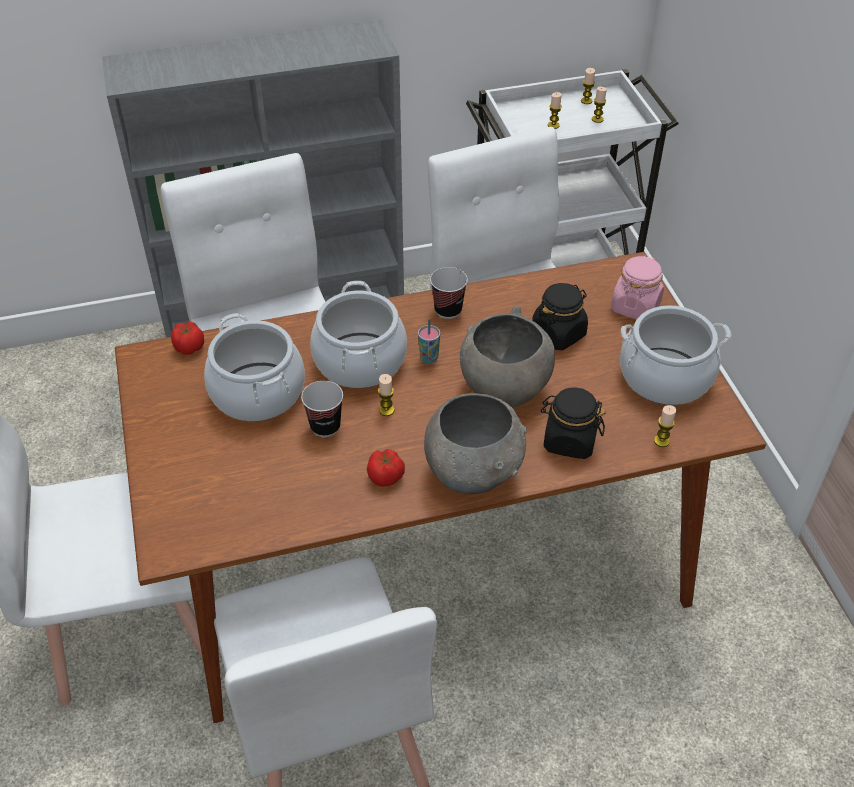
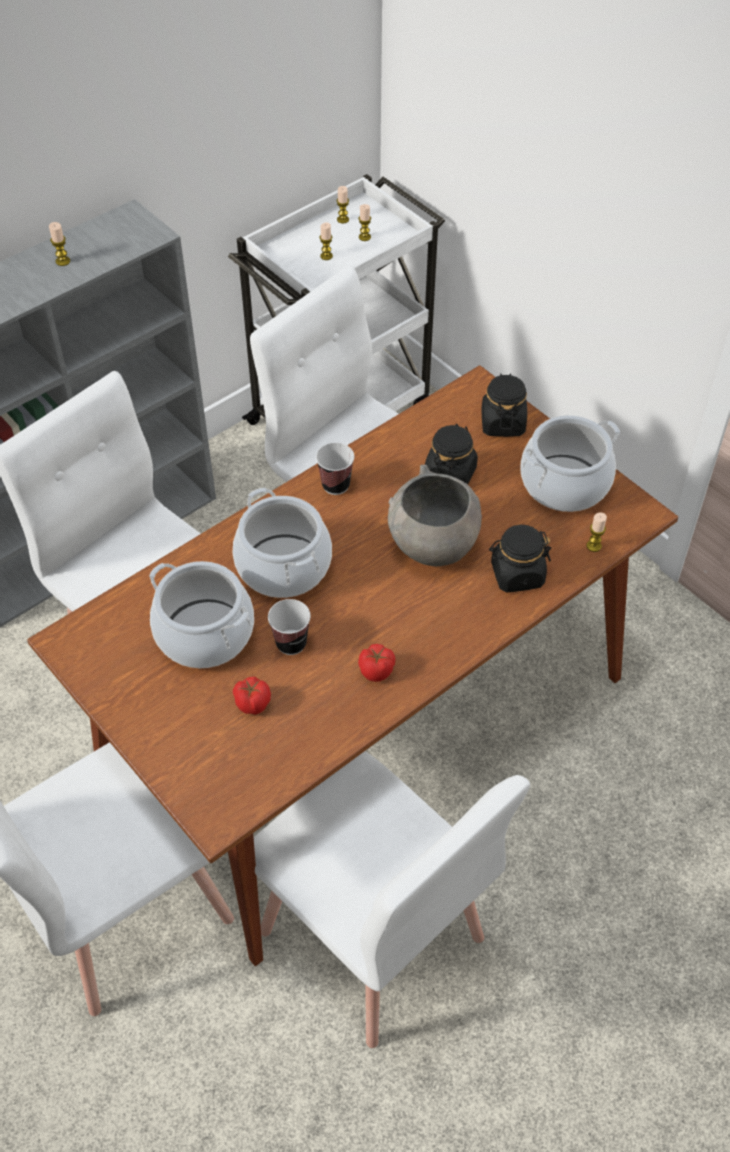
camera: 25 degrees left, 5 degrees up
tomato [171,322,204,355] -> tomato moved to [233,677,271,715]
candle [378,374,394,416] -> candle moved to [49,222,70,266]
cup [418,319,440,364] -> none
grey bowl [424,393,527,494] -> none
pink jar [611,255,664,319] -> black jar [481,373,527,437]

